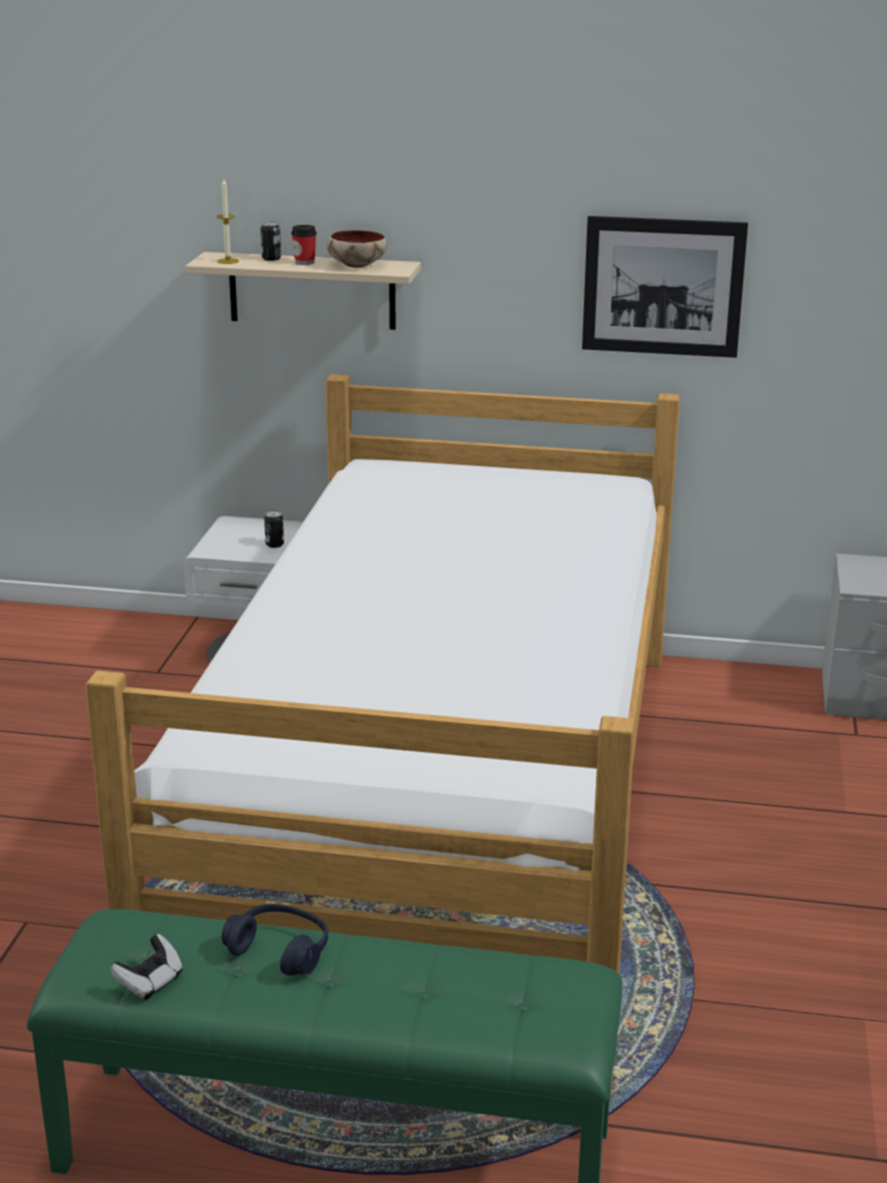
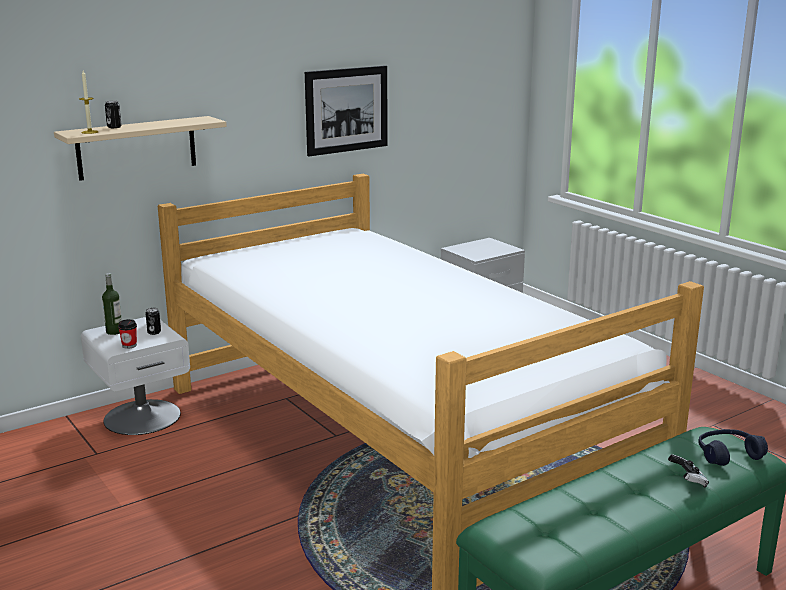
camera: 45 degrees left, 5 degrees down
game controller [110,934,183,1000] -> game controller moved to [668,454,709,488]
blue headphones [222,904,328,975] -> blue headphones moved to [698,429,768,466]
cup [291,225,317,265] -> cup moved to [118,319,137,349]
bowl [327,230,387,268] -> none
none -> bottle [102,273,122,335]

